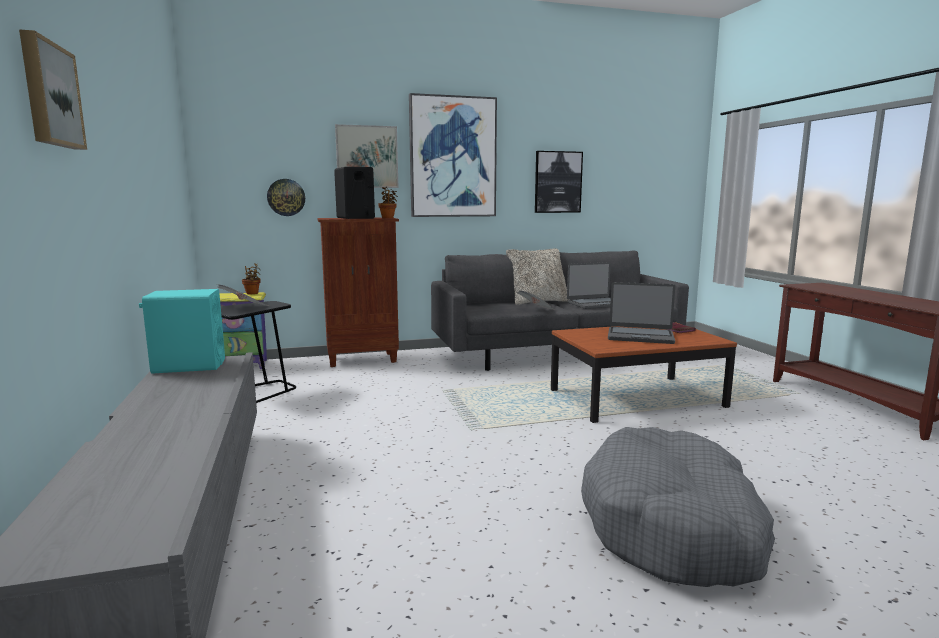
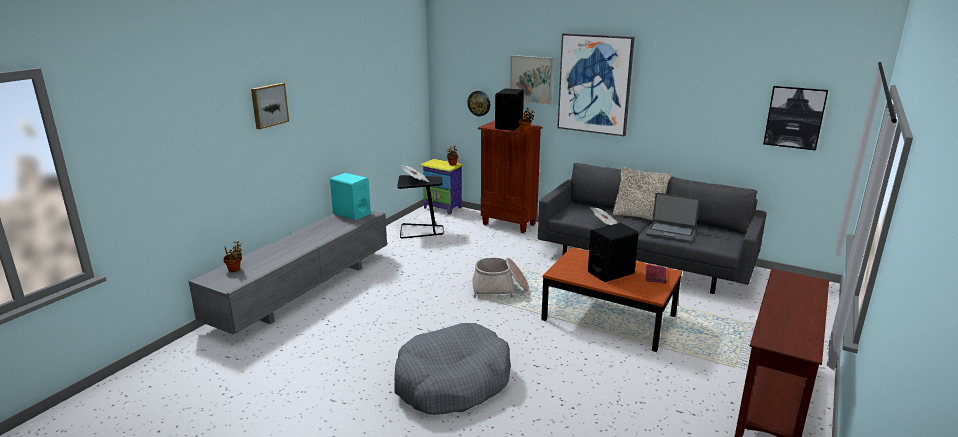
camera: 45 degrees right, 10 degrees up
picture [535,151,583,213] -> picture moved to [763,86,828,151]
laptop [608,282,675,344] -> black speaker [588,223,639,282]
none -> potted plant [223,241,242,272]
none -> basket [472,258,529,298]

